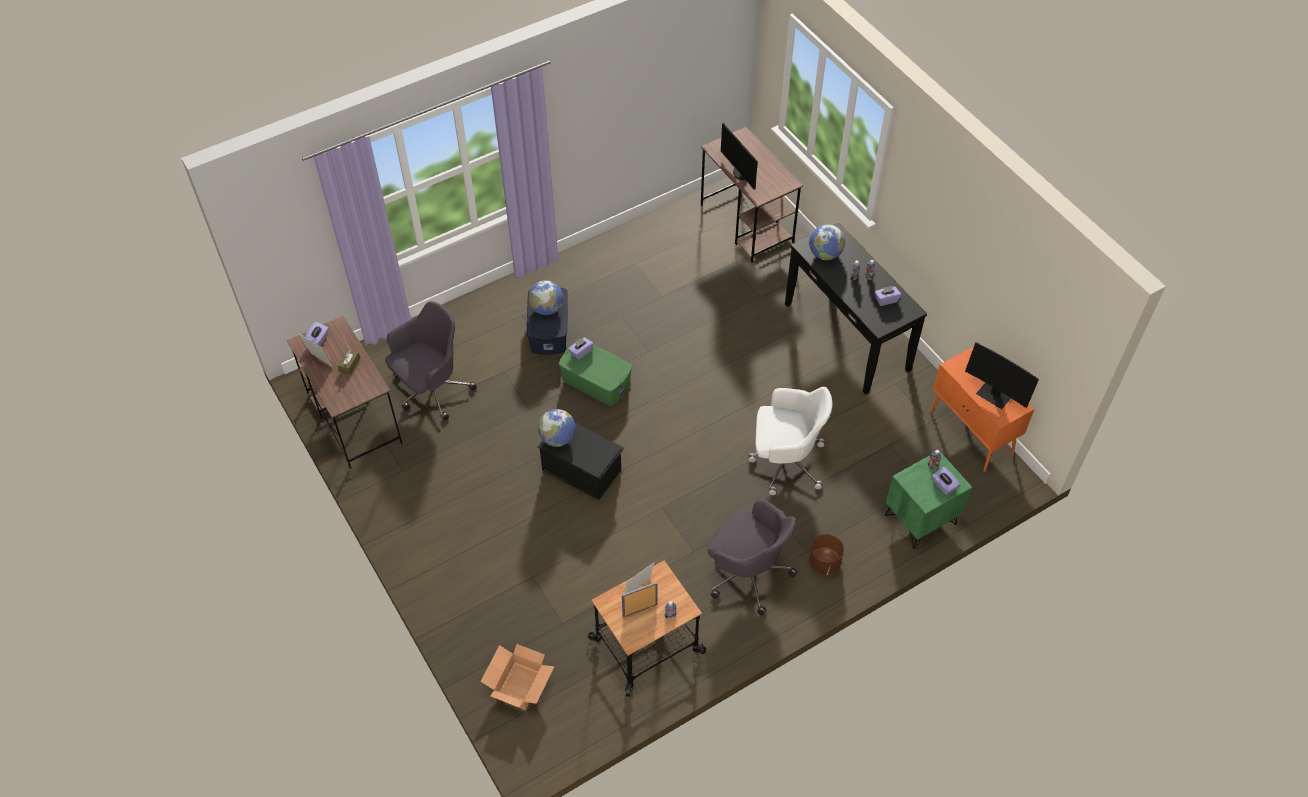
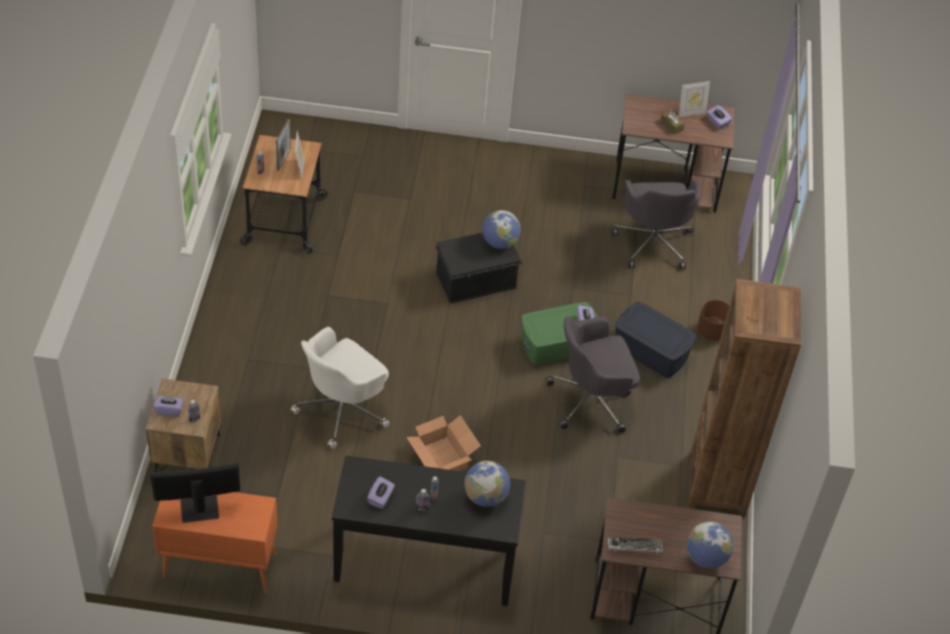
camera: 125 degrees right, 5 degrees down
cardboard box [480,644,555,710] -> cardboard box moved to [406,415,481,471]
globe [528,280,563,315] -> globe moved to [686,522,734,569]
grey office chair [708,498,798,616] -> grey office chair moved to [545,316,640,433]
monitor [721,123,758,190] -> none
brown planter [809,534,844,575] -> brown planter moved to [697,300,729,341]
green nightstand [885,451,972,549] -> brown nightstand [146,378,221,472]
none -> keyboard [607,537,663,554]
none -> brown bookcase [688,279,801,516]

